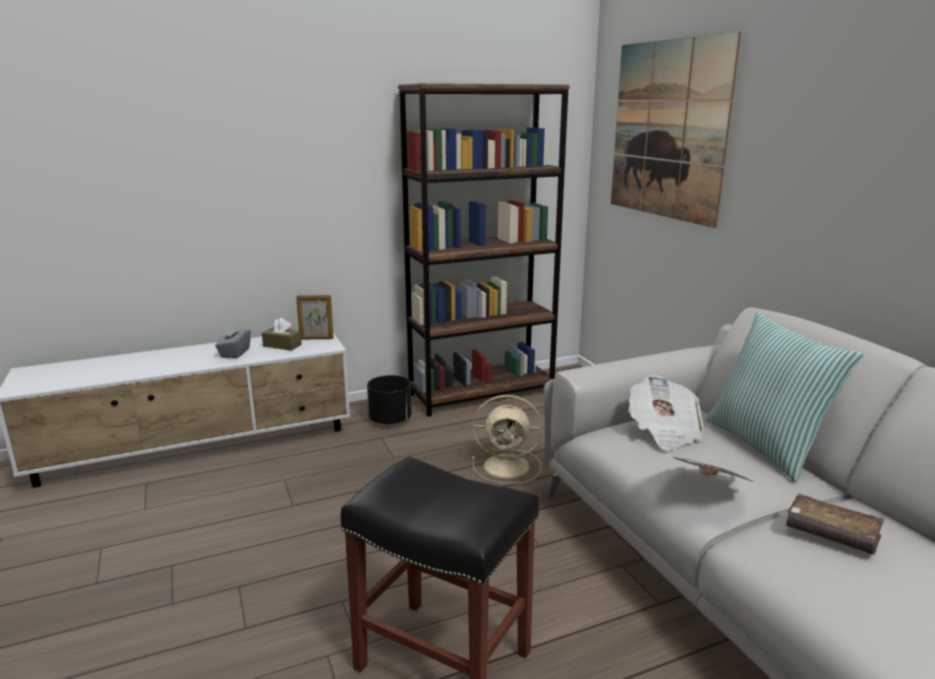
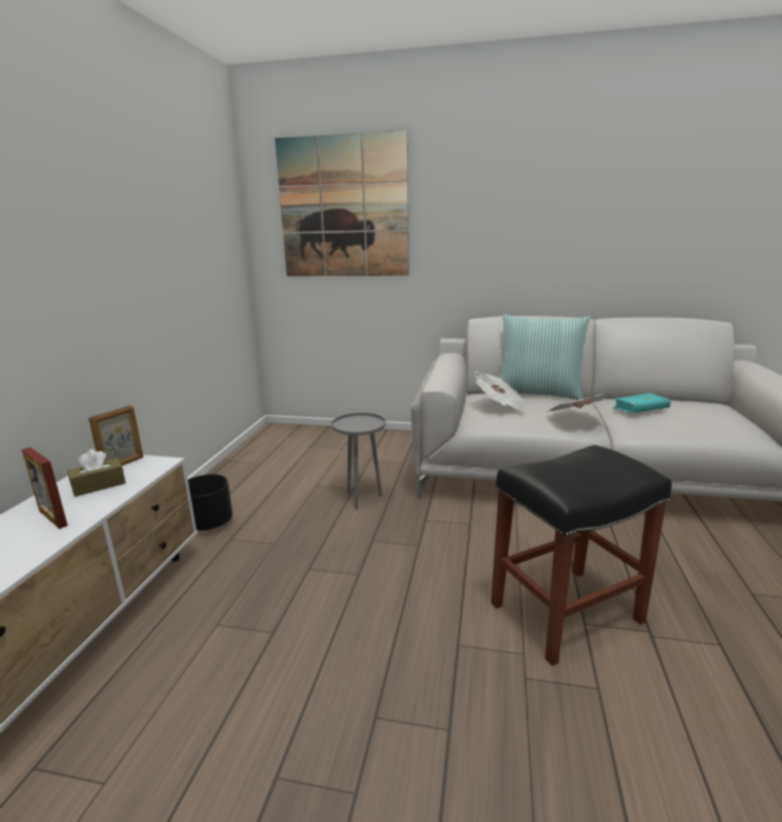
camera: 55 degrees left, 0 degrees up
grey tissue box [215,324,251,358] -> picture frame [22,447,68,529]
brown bookcase [398,83,570,417] -> none
beige fan [472,395,542,484] -> grey side table [332,413,386,509]
brown book [786,493,884,555] -> turquoise book [613,393,671,413]

